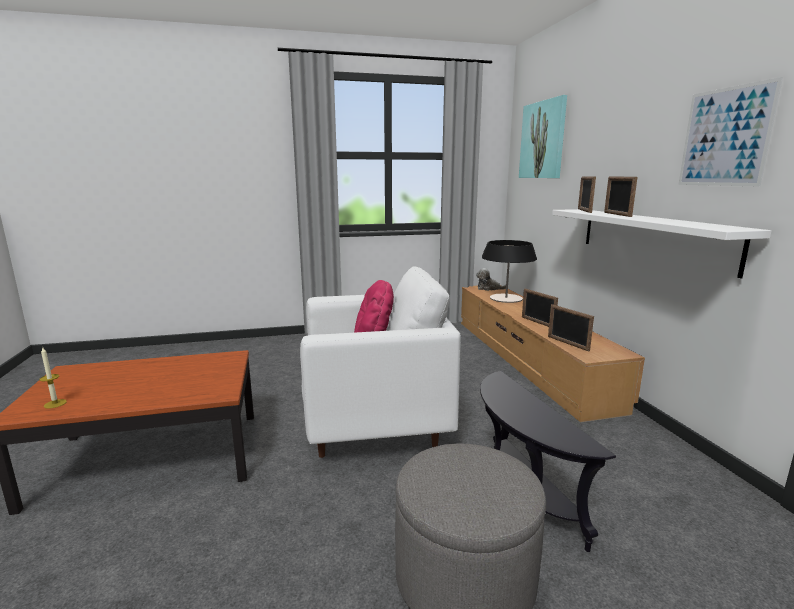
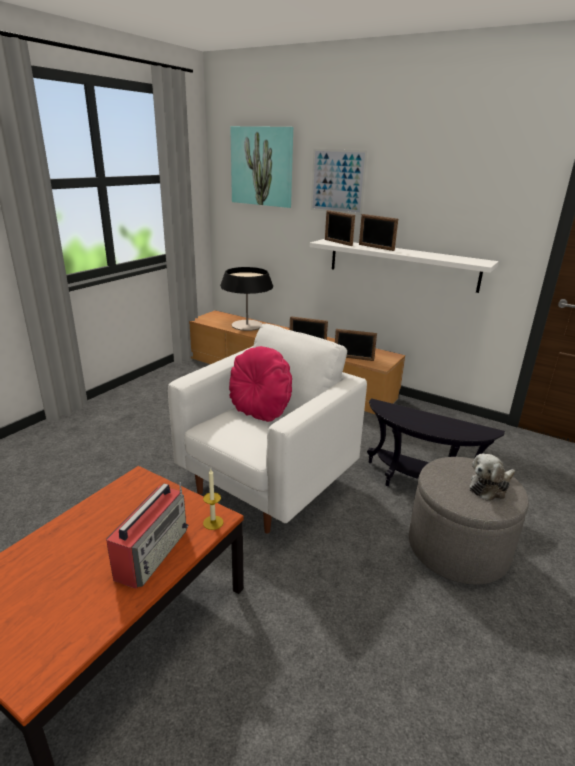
camera: 45 degrees left, 10 degrees up
candle [39,348,67,409] -> candle moved to [203,469,223,530]
plush toy [476,268,506,291] -> plush toy moved to [469,454,515,501]
picture [679,77,783,187] -> picture moved to [311,149,368,215]
none -> radio [106,483,188,589]

